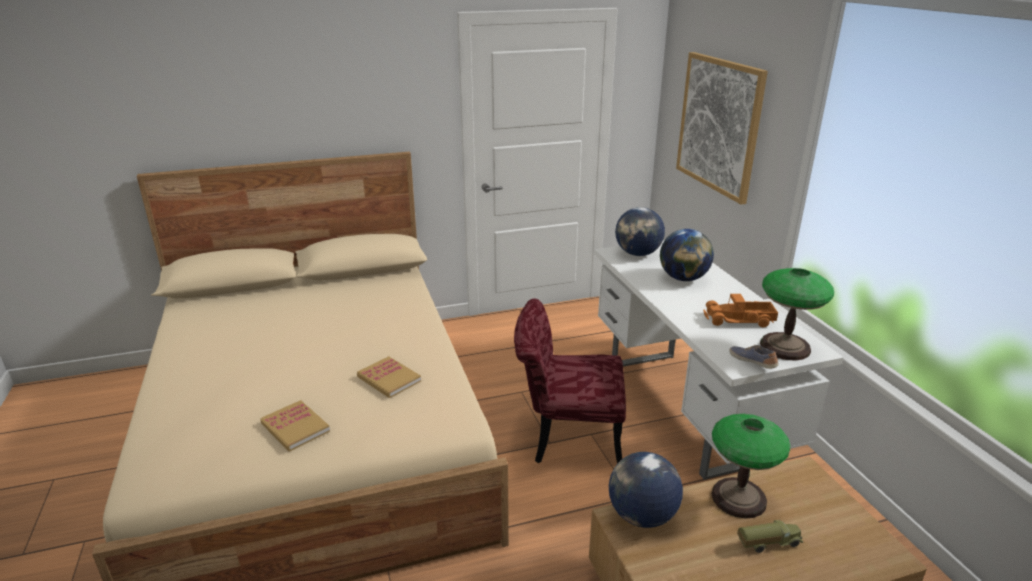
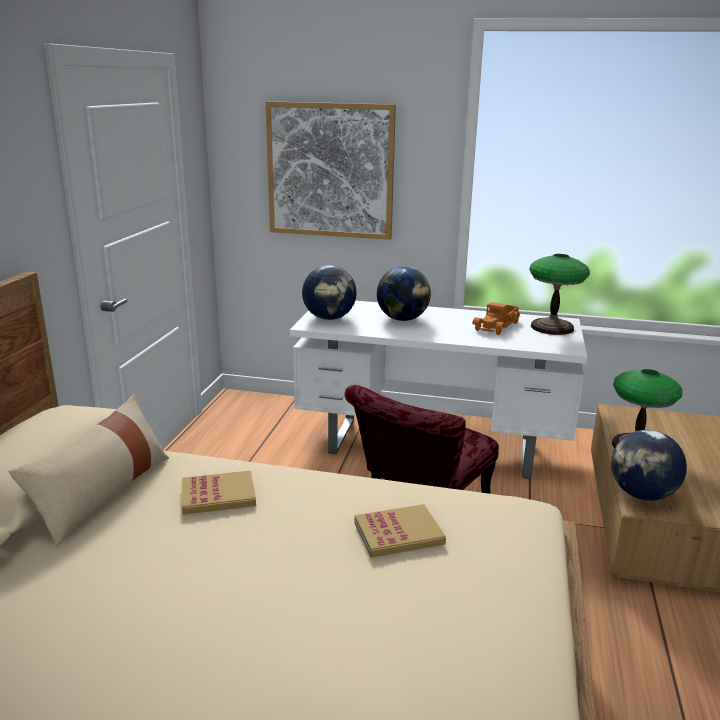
camera: 60 degrees left, 5 degrees down
book [260,400,330,452] -> book moved to [182,470,256,515]
shoe [729,345,778,369] -> none
toy truck [737,520,803,553] -> none
none -> beige pillow [8,395,169,547]

